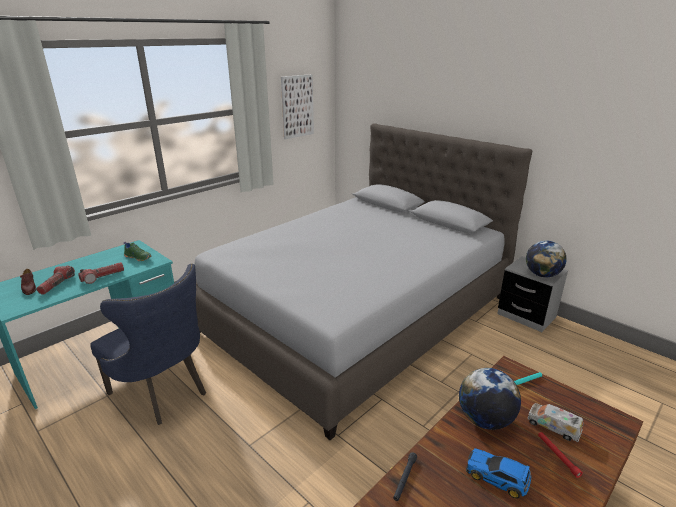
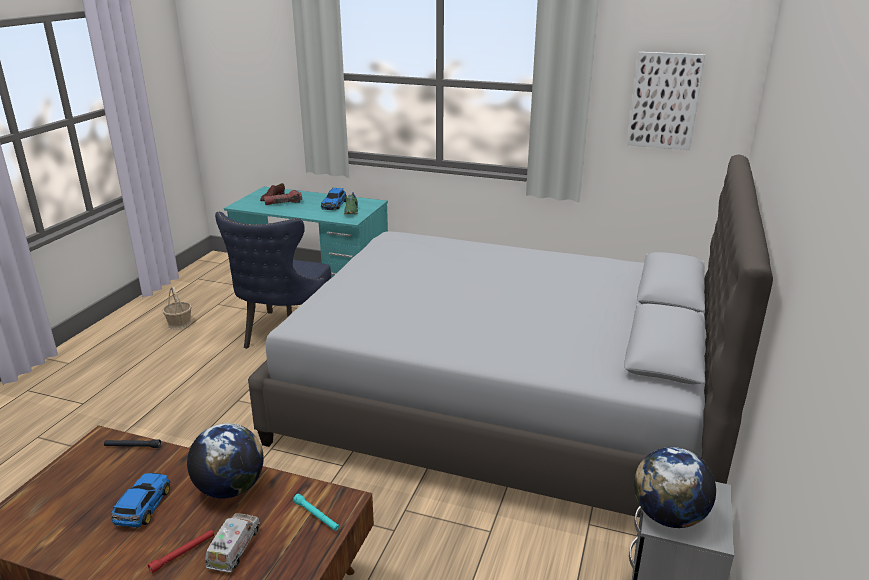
camera: 65 degrees right, 0 degrees up
flashlight [78,262,124,284] -> none
none -> basket [162,287,192,329]
none -> toy car [321,188,347,210]

